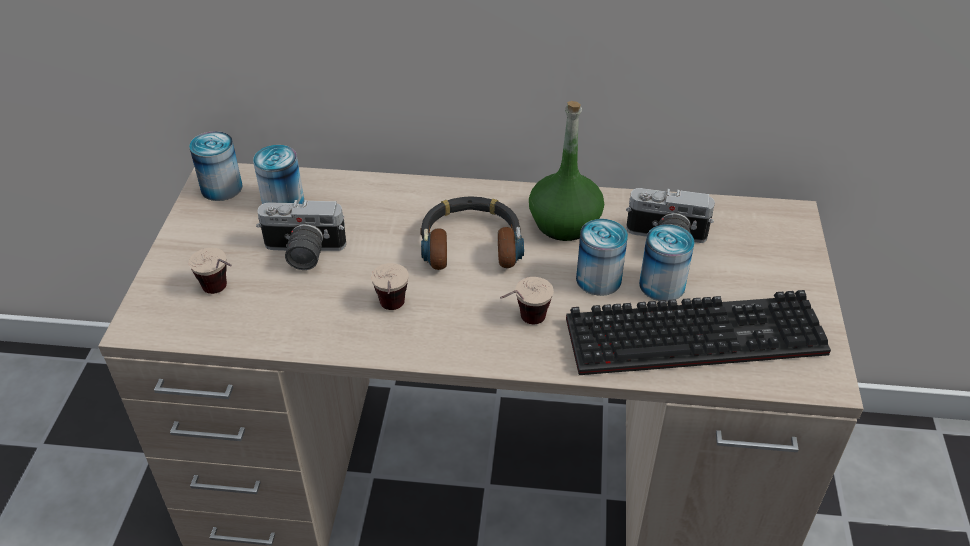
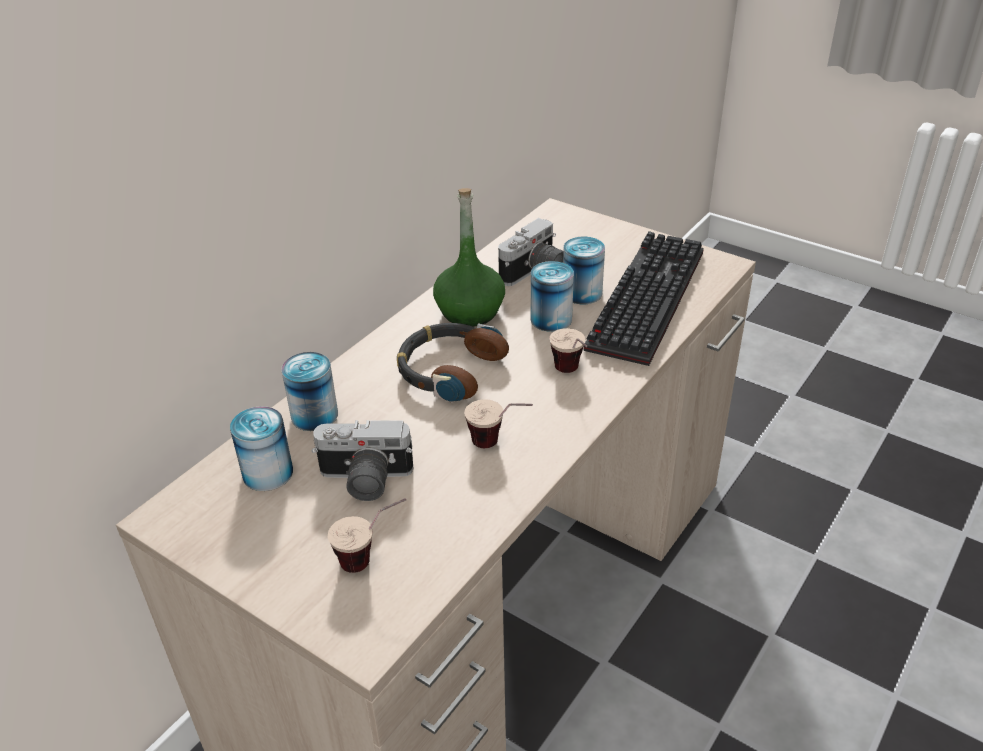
camera: 60 degrees left, 5 degrees down
can [189,131,243,201] -> can moved to [281,352,338,431]
camera [256,200,346,270] -> camera turned 60 degrees clockwise [312,420,413,501]

